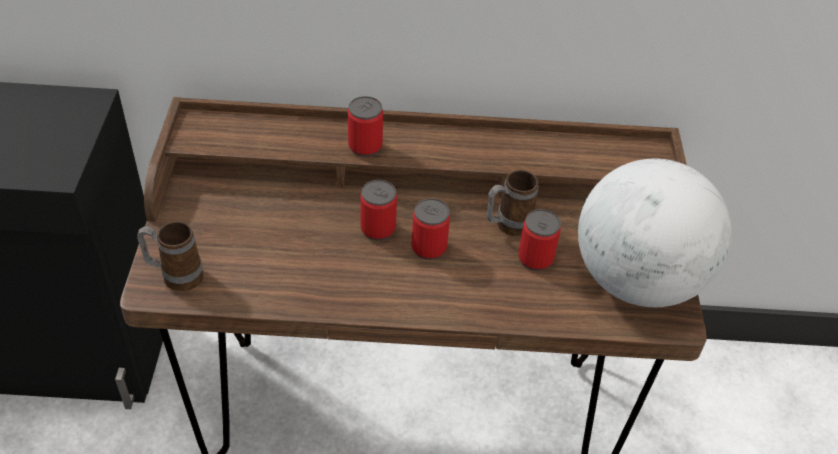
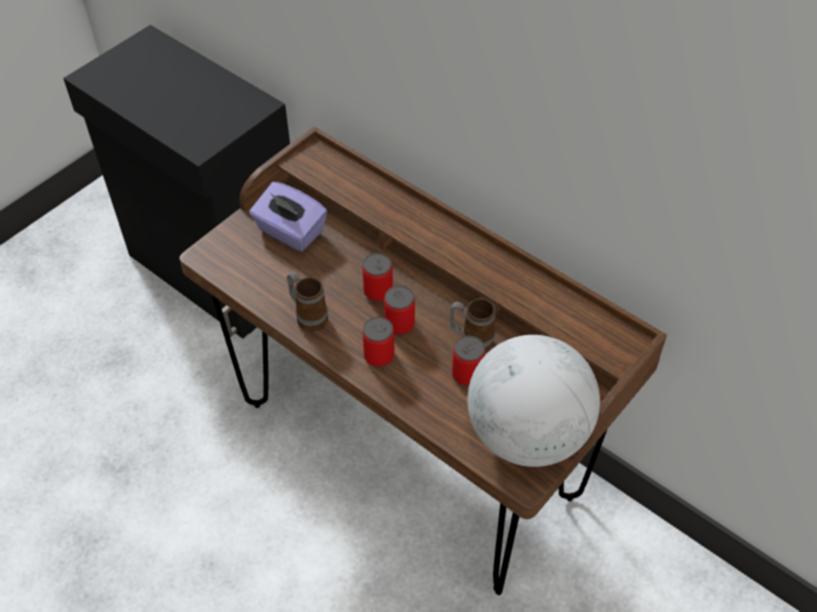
camera: 40 degrees right, 5 degrees up
mug [137,221,204,291] -> mug moved to [287,272,328,332]
can [348,96,383,157] -> can moved to [362,317,395,367]
none -> purple tissue box [249,182,327,252]

